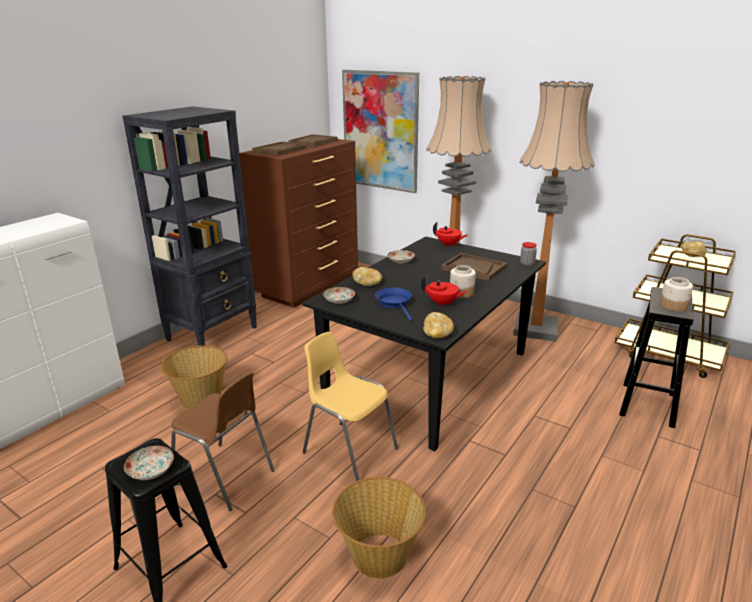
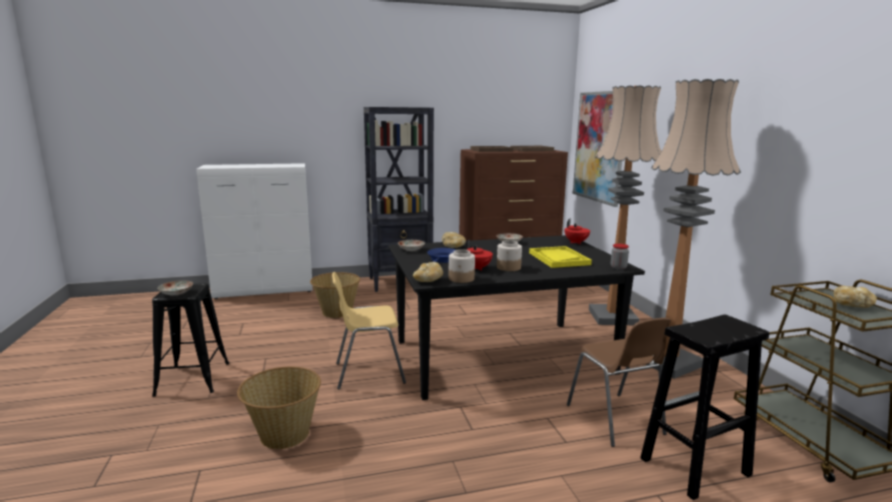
camera: 40 degrees right, 10 degrees down
brown chair [171,372,275,511] -> brown chair moved to [567,318,671,447]
yellow chair [302,332,398,481] -> yellow chair turned 90 degrees counterclockwise [332,272,406,389]
brown tray [441,253,507,281] -> yellow tray [529,246,592,268]
jar [660,277,693,311] -> jar moved to [449,249,475,283]

